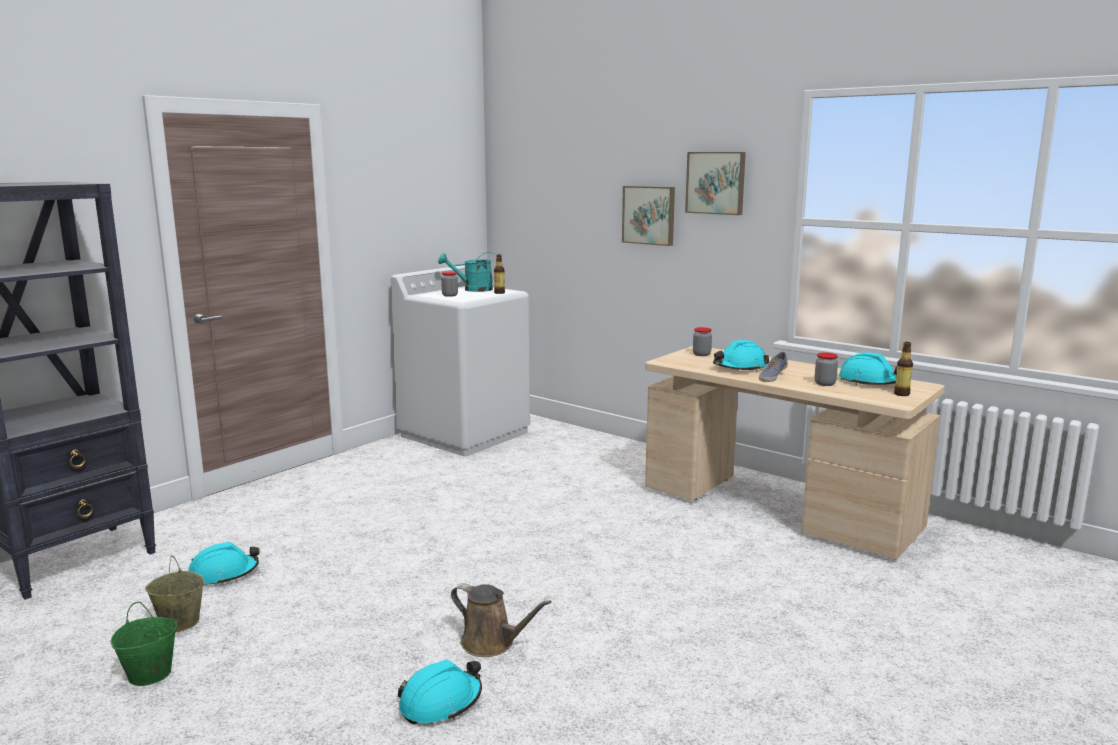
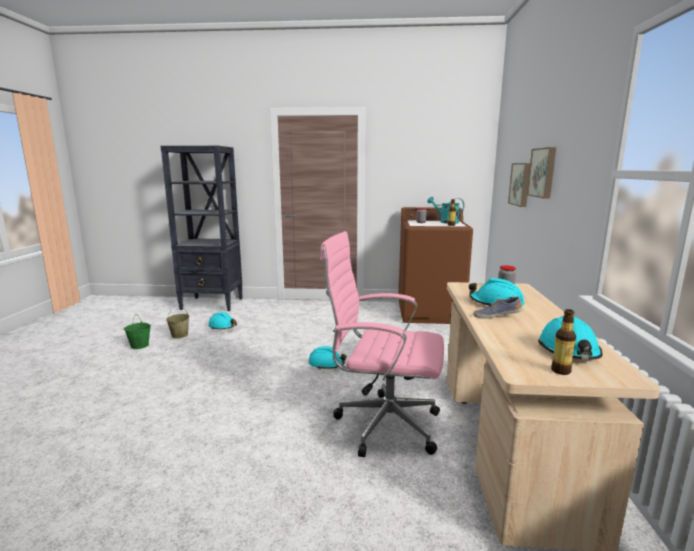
camera: 55 degrees right, 0 degrees up
white washing machine [391,266,530,456] -> brown washing machine [399,207,473,324]
turquoise hard hat [398,660,482,725] -> turquoise hard hat moved to [308,346,346,370]
brown watering can [451,583,552,657] -> none
picture [685,152,746,215] -> picture moved to [508,163,530,207]
jar [815,353,838,386] -> none
none -> pink office chair [320,231,444,457]

